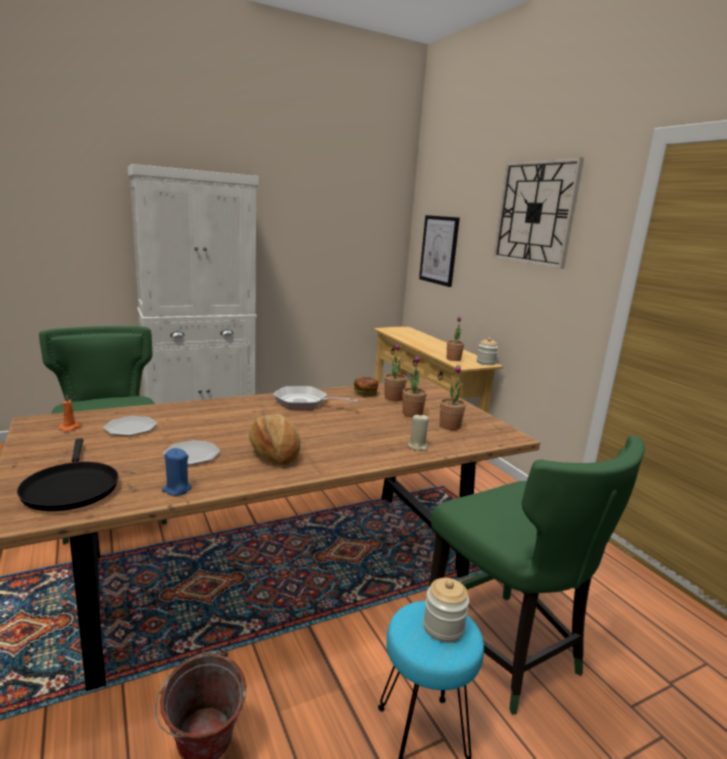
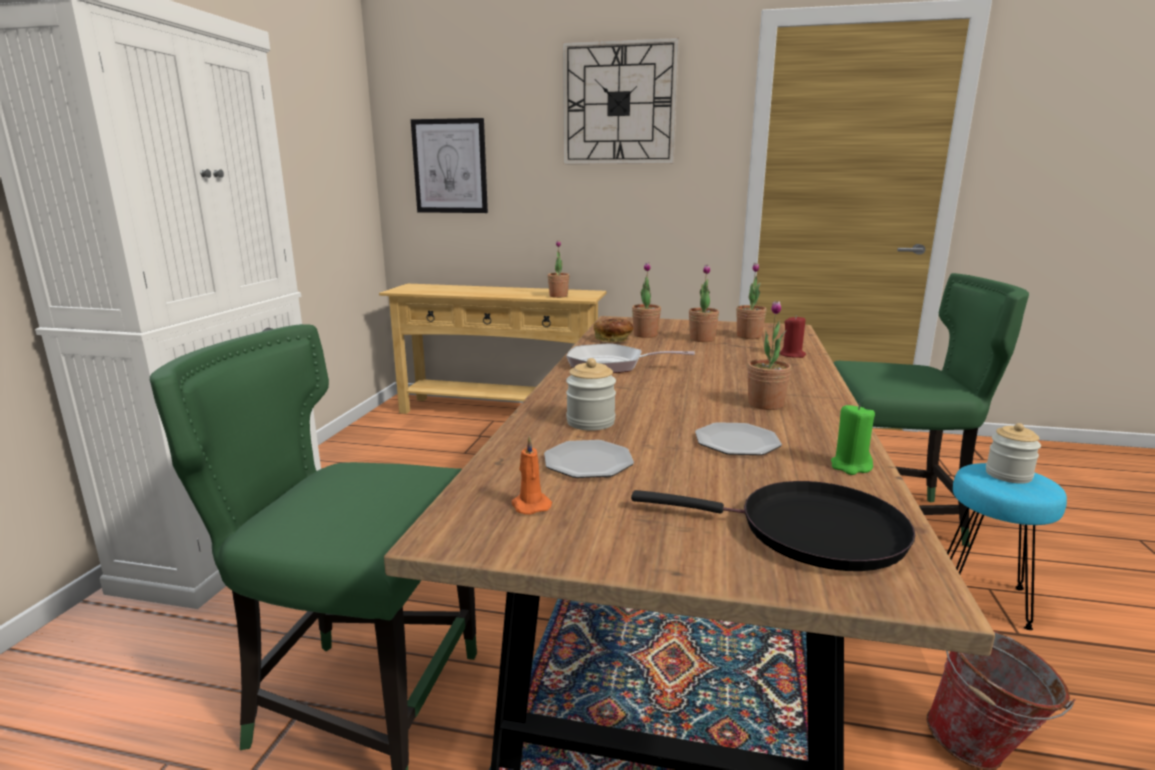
camera: 50 degrees left, 0 degrees up
blue candle [162,448,192,496] -> green candle [831,403,875,475]
bread [249,414,300,465] -> potted plant [747,301,791,410]
frying pan [273,386,359,410] -> frying pan turned 45 degrees clockwise [566,343,695,373]
beige candle [408,414,429,451] -> red candle [779,315,806,358]
jar [477,338,498,365] -> jar moved to [566,358,616,430]

